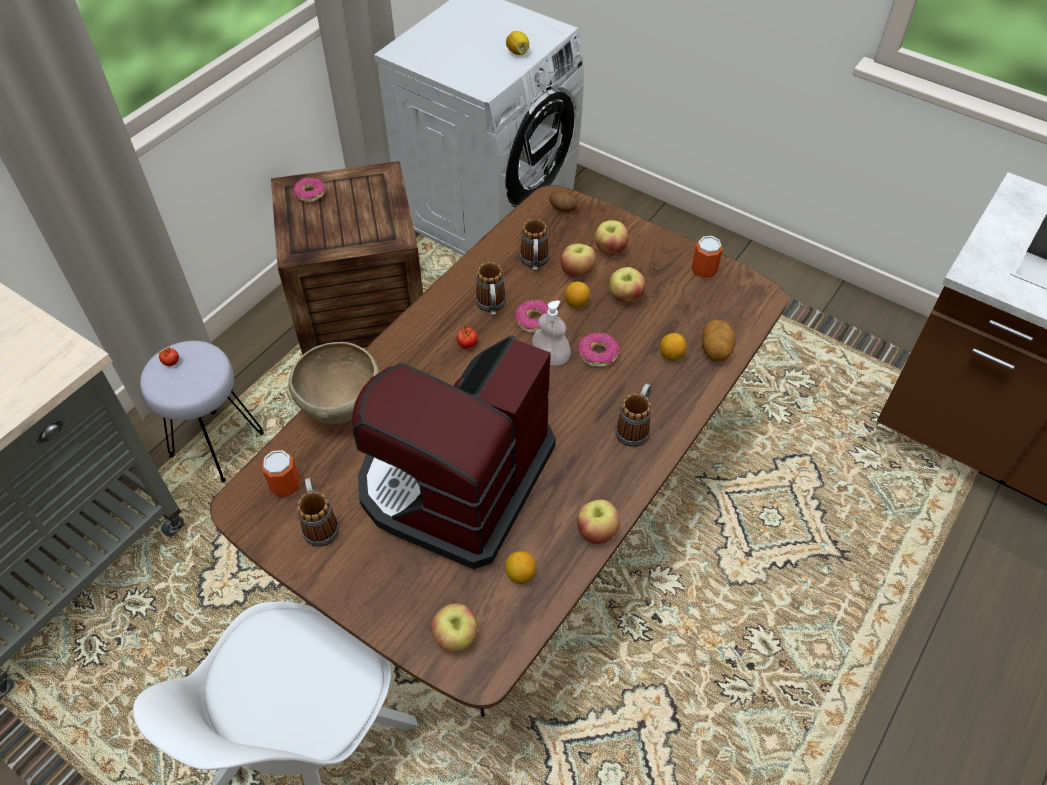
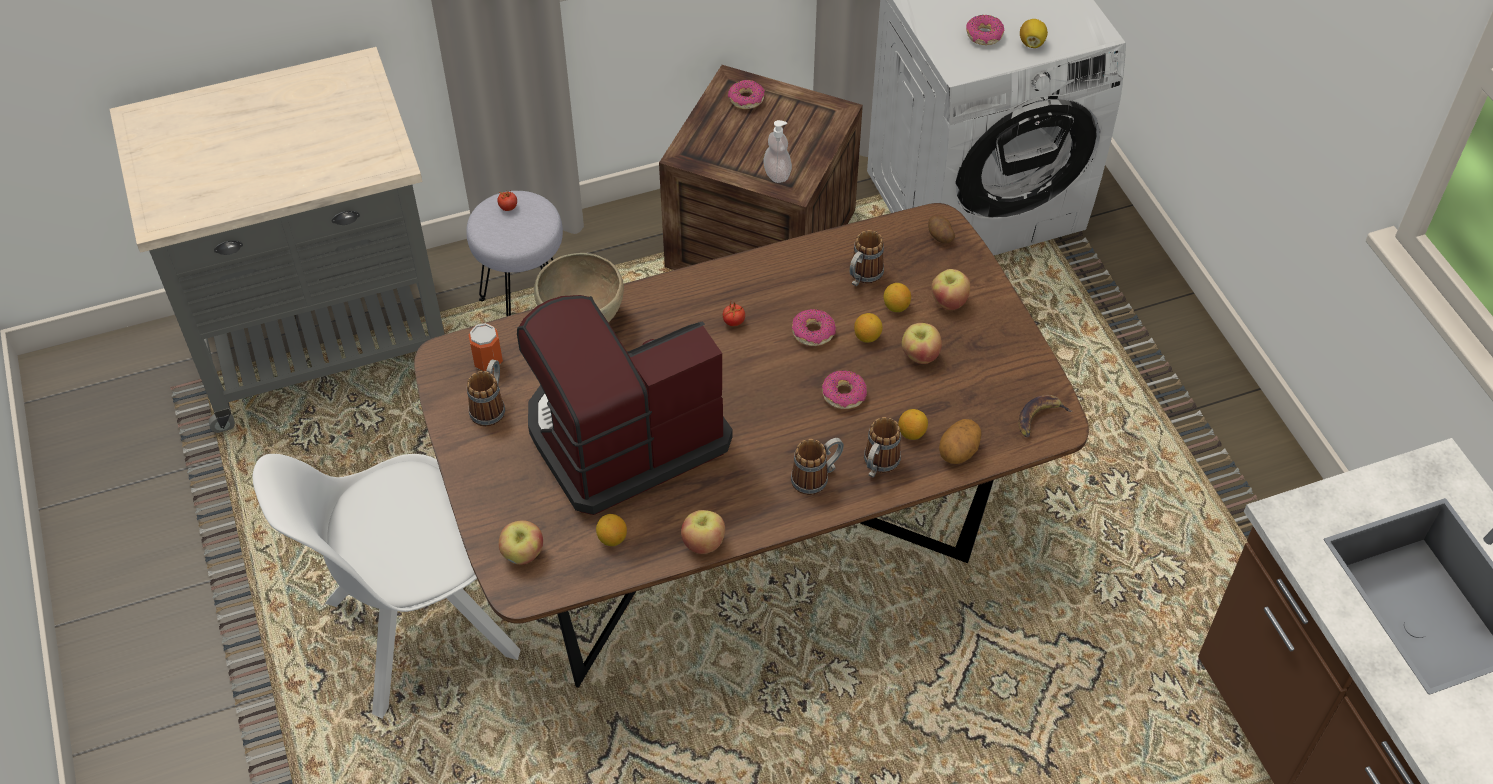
camera: 35 degrees right, 0 degrees up
mug [475,262,506,316] -> mug moved to [864,417,901,478]
soap dispenser [532,300,571,366] -> soap dispenser moved to [763,120,792,183]
apple [561,243,596,278] -> lemon [883,283,911,312]
can [692,236,723,279] -> none
none -> donut [966,15,1004,45]
none -> banana [1018,395,1072,437]

